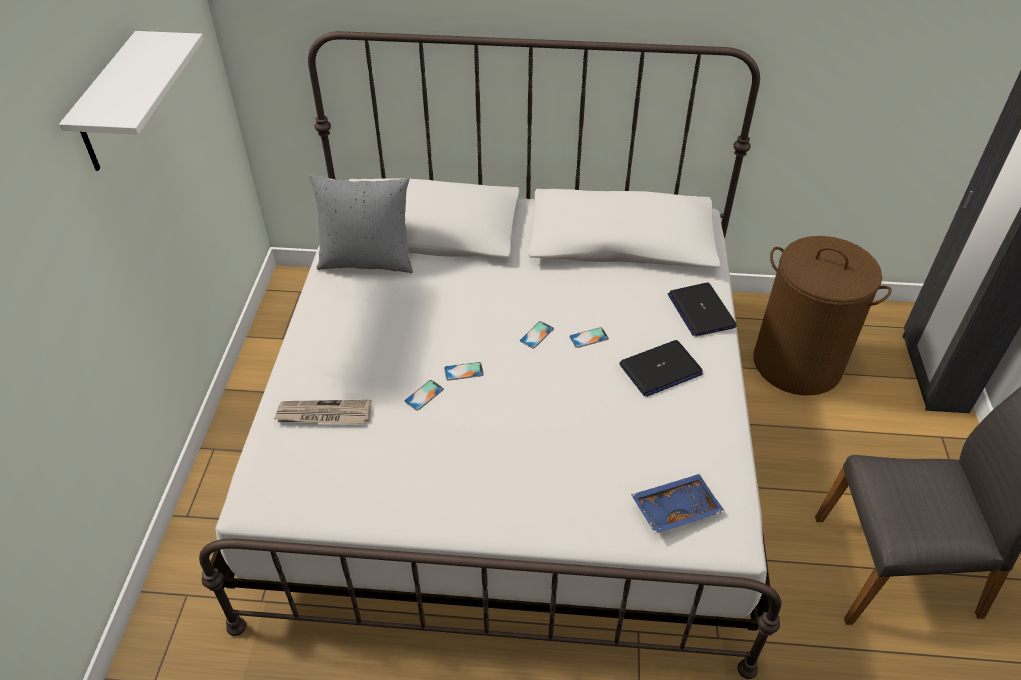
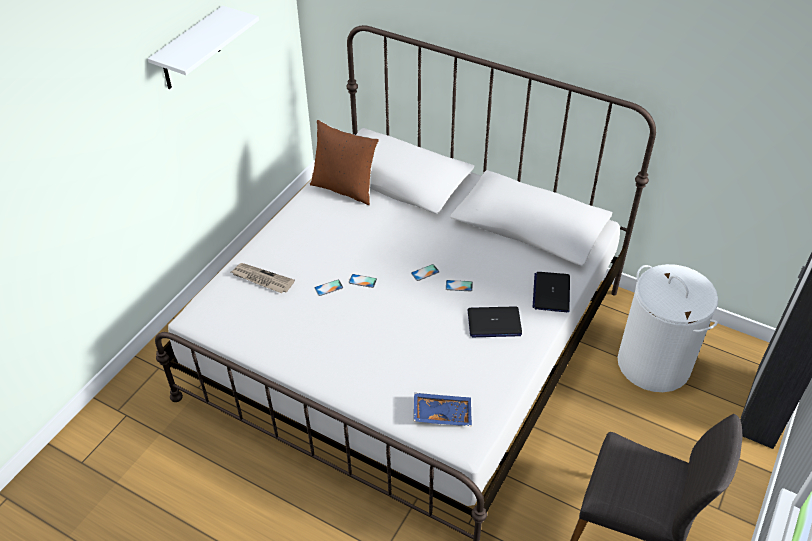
camera: 25 degrees right, 0 degrees up
grey pillow [309,174,413,273] -> brown pillow [310,120,379,205]
brown laundry basket [754,236,892,396] -> white laundry basket [618,264,718,392]

